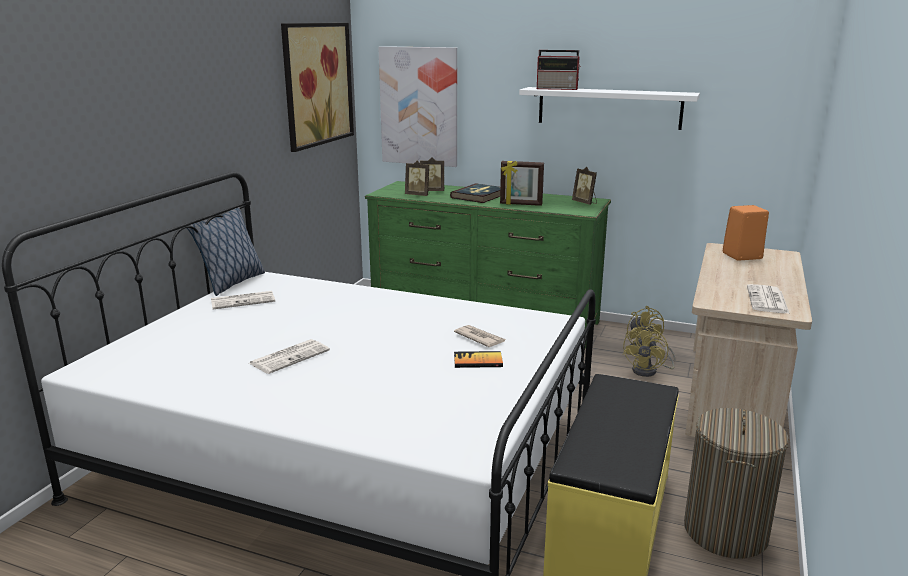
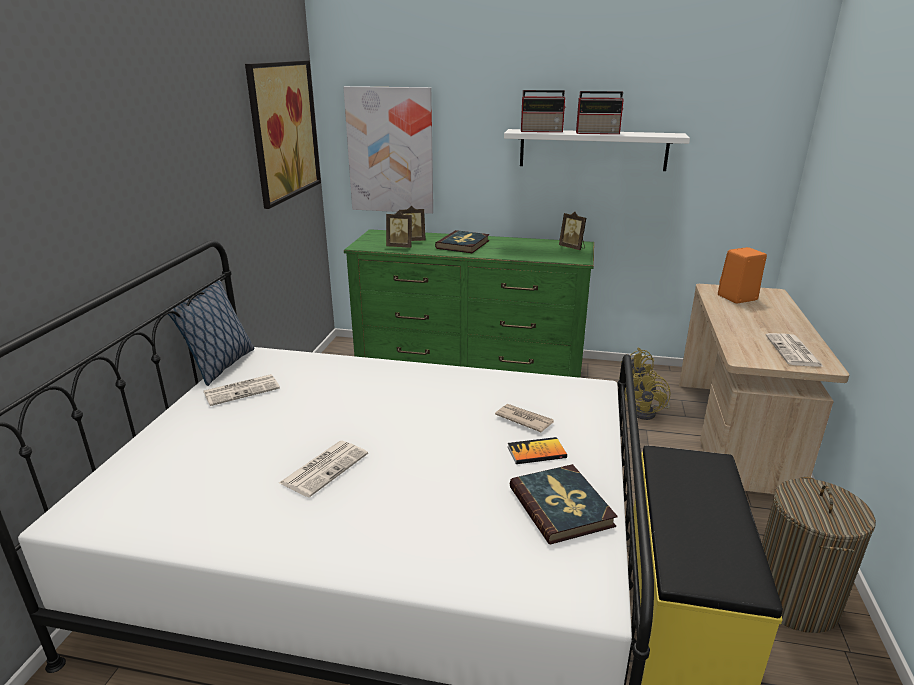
camera: 10 degrees left, 5 degrees up
picture frame [500,161,544,206] -> none
none -> book [509,464,618,545]
none -> radio [576,91,624,134]

